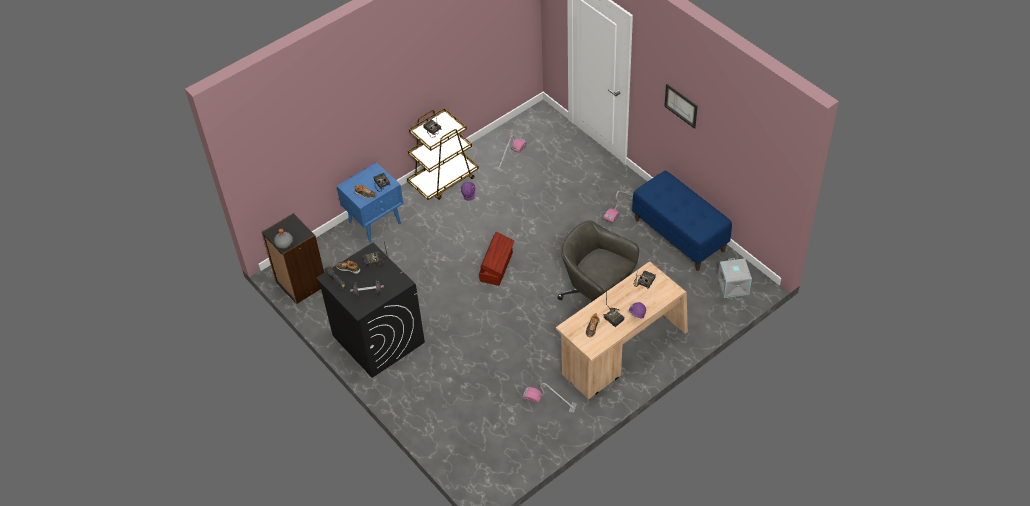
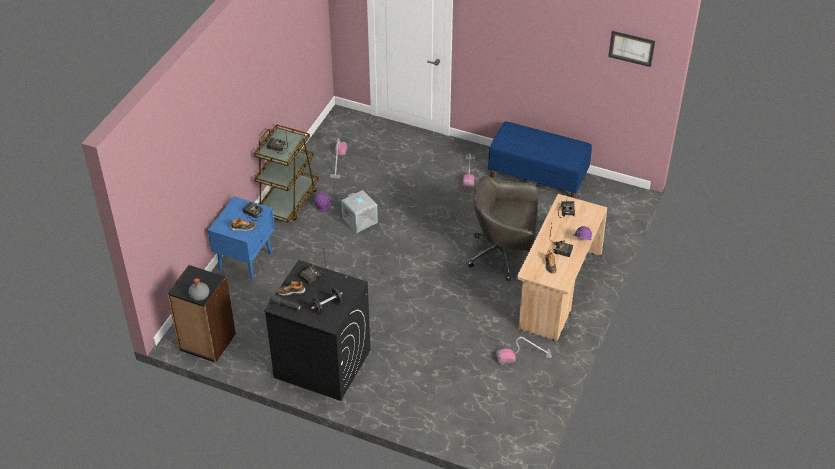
camera: 30 degrees left, 5 degrees down
brown storage box [479,231,514,286] -> none
picture [664,84,698,129] -> picture moved to [608,31,655,67]
grey storage box [718,258,752,298] -> grey storage box moved to [341,190,378,233]

